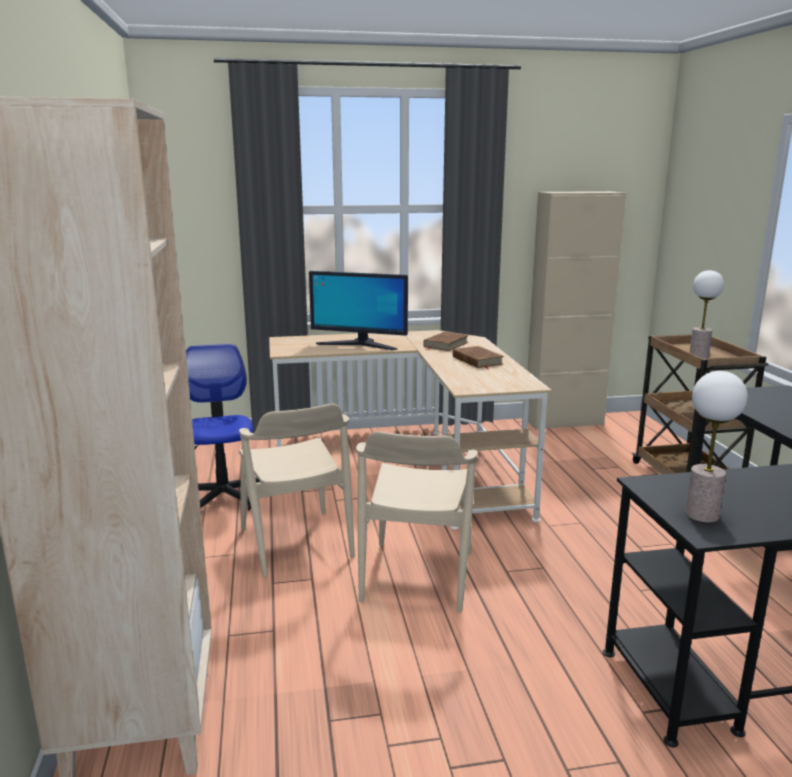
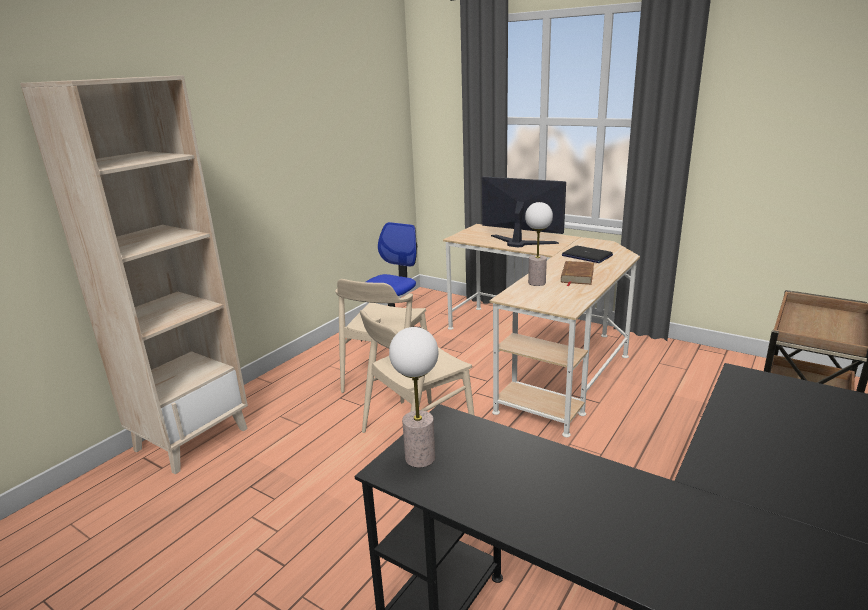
camera: 45 degrees right, 5 degrees up
monitor [309,271,408,350] -> monitor turned 150 degrees clockwise [482,176,566,247]
brown book [423,331,468,351] -> laptop [562,246,613,263]
beige cabinet [528,191,626,430] -> none
table lamp [689,270,724,359] -> table lamp moved to [525,202,553,286]

